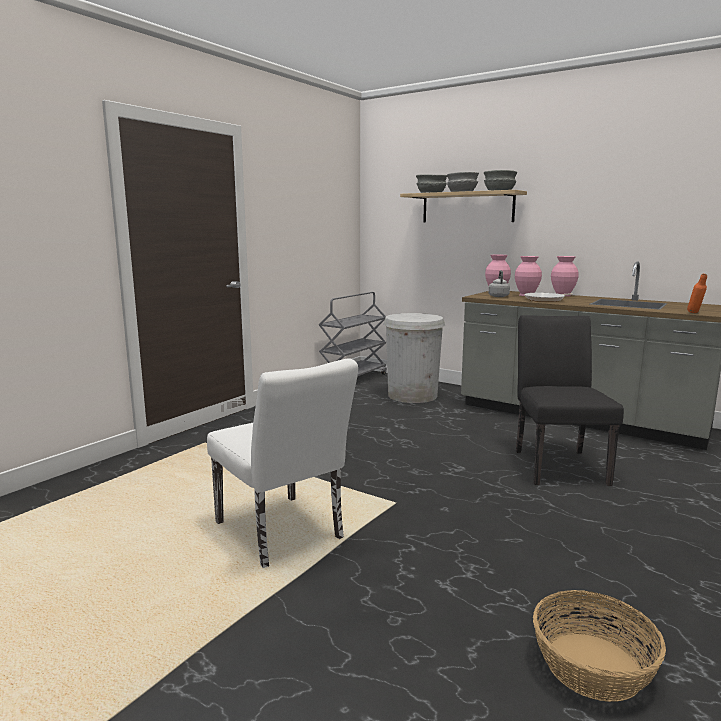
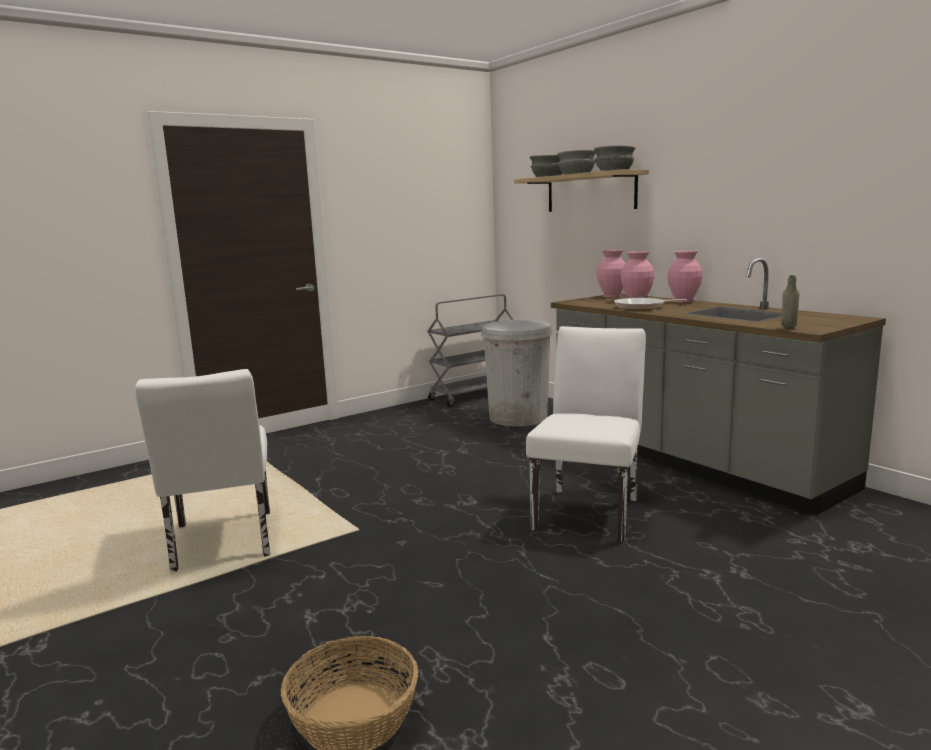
camera: 20 degrees right, 0 degrees up
grey kettle [488,270,510,297] -> none
black chair [515,315,624,486] -> white chair [526,326,646,542]
orange bottle [687,274,707,313] -> grey bottle [781,275,799,328]

